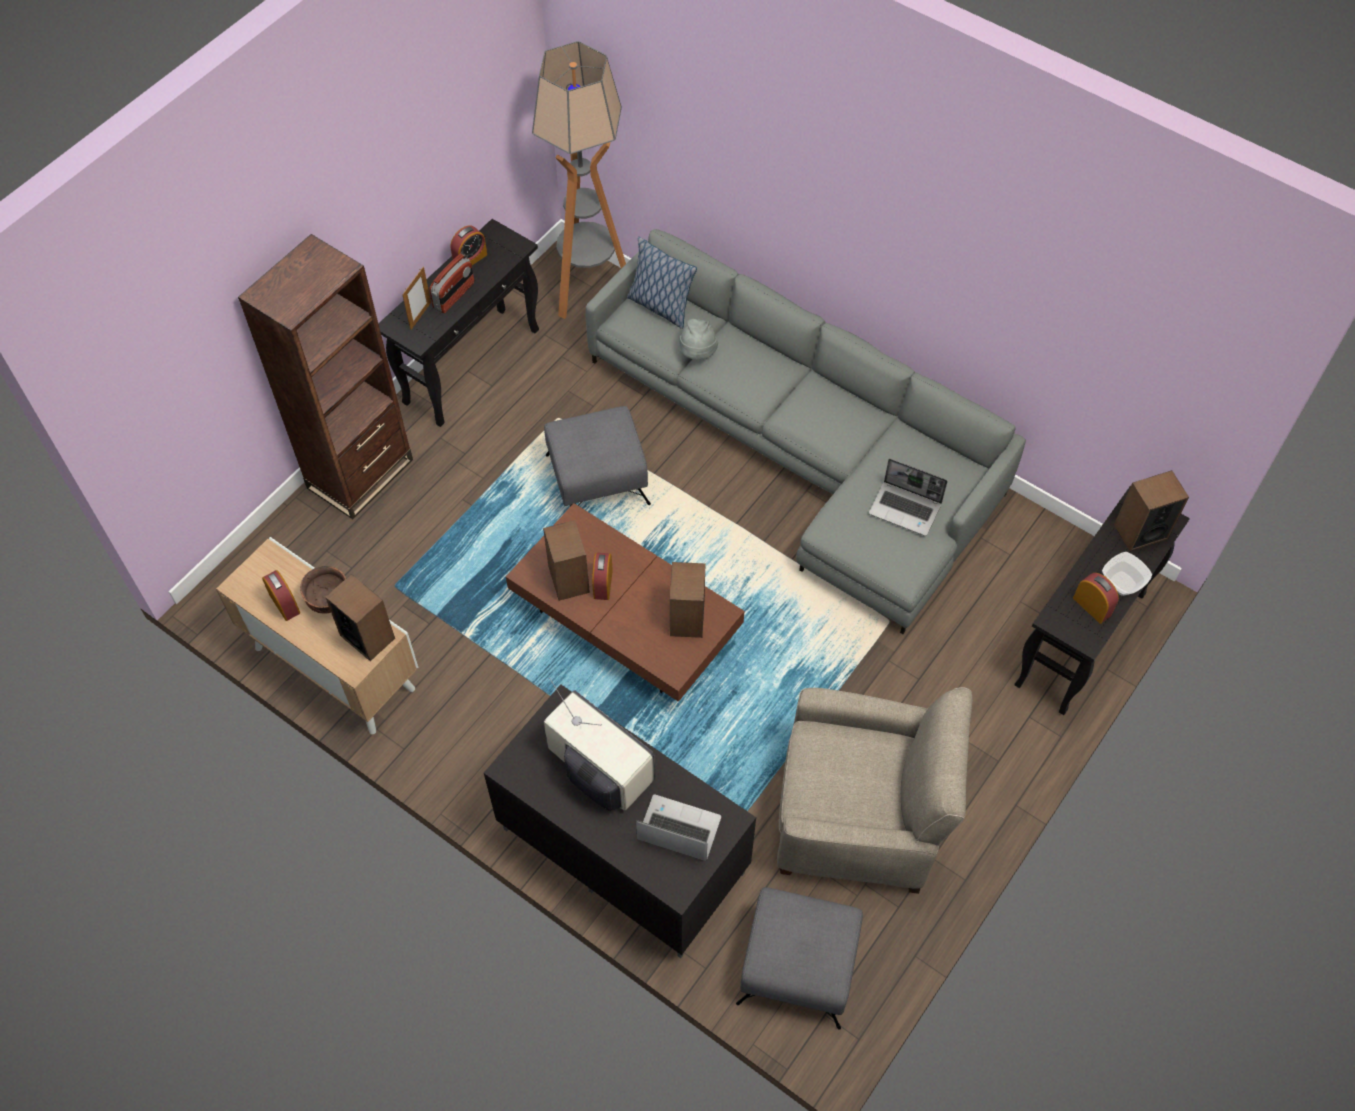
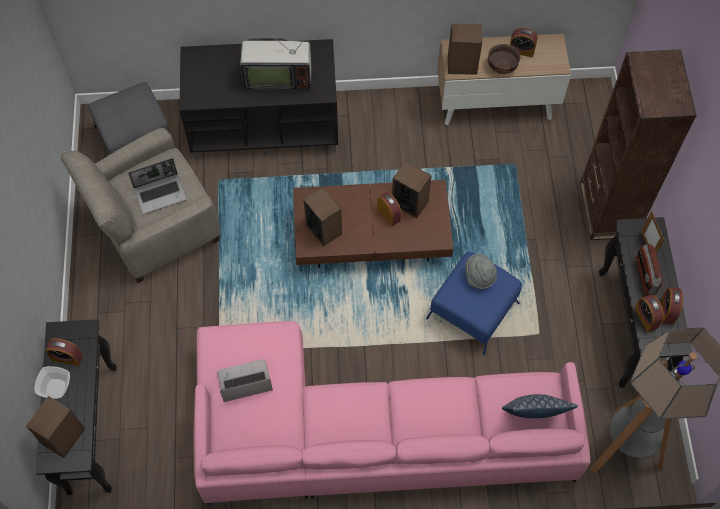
camera: 140 degrees right, 5 degrees up
grey ottoman [544,406,651,507] -> blue ottoman [426,251,522,355]
grey sofa [586,229,1026,634] -> pink sofa [193,321,591,505]
laptop [636,794,721,861] -> laptop moved to [128,158,187,214]
grey hat [679,319,718,360] -> grey hat moved to [465,253,497,289]
none -> alarm clock [635,294,664,332]

